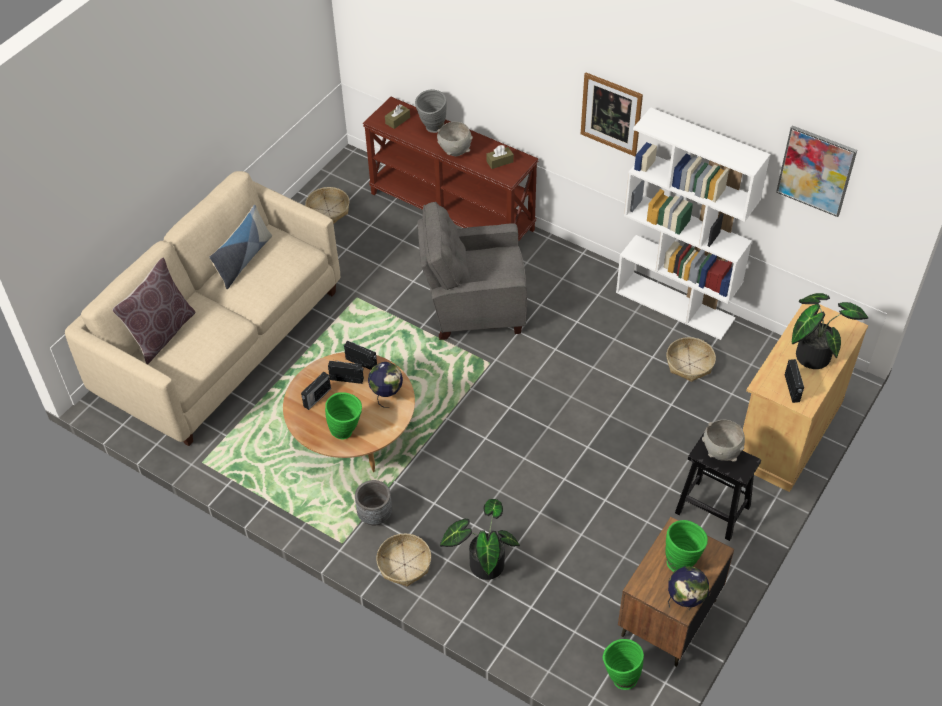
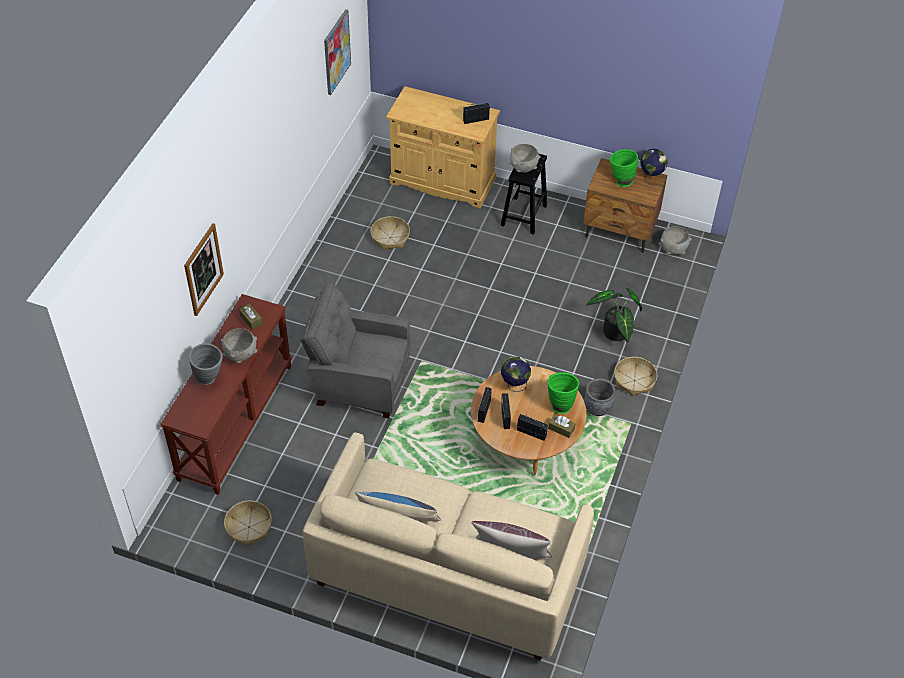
camera: 105 degrees left, 0 degrees up
brown tissue box [385,104,410,129] -> brown tissue box moved to [548,414,575,438]
grey armchair [417,202,527,340] -> grey armchair turned 120 degrees clockwise [300,283,410,418]
picture [581,73,643,156] -> picture moved to [184,223,224,316]
green vase [603,639,644,690] -> grey bowl [659,226,692,255]
white bookcase [616,107,770,340] -> none
potted plant [792,293,868,369] -> none

